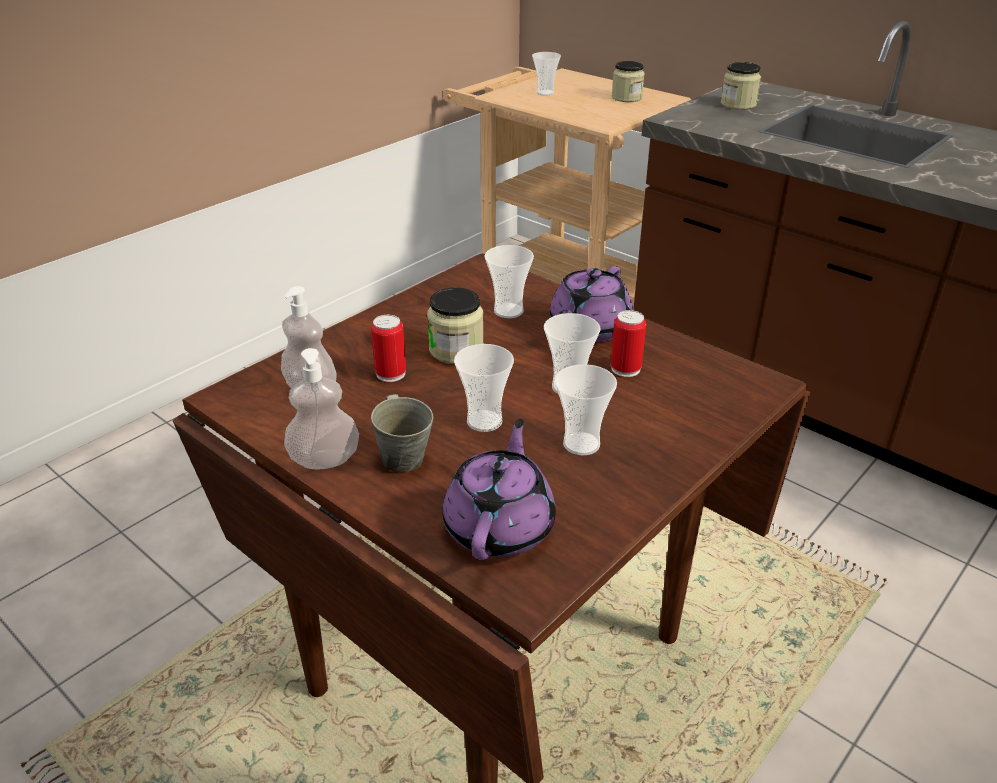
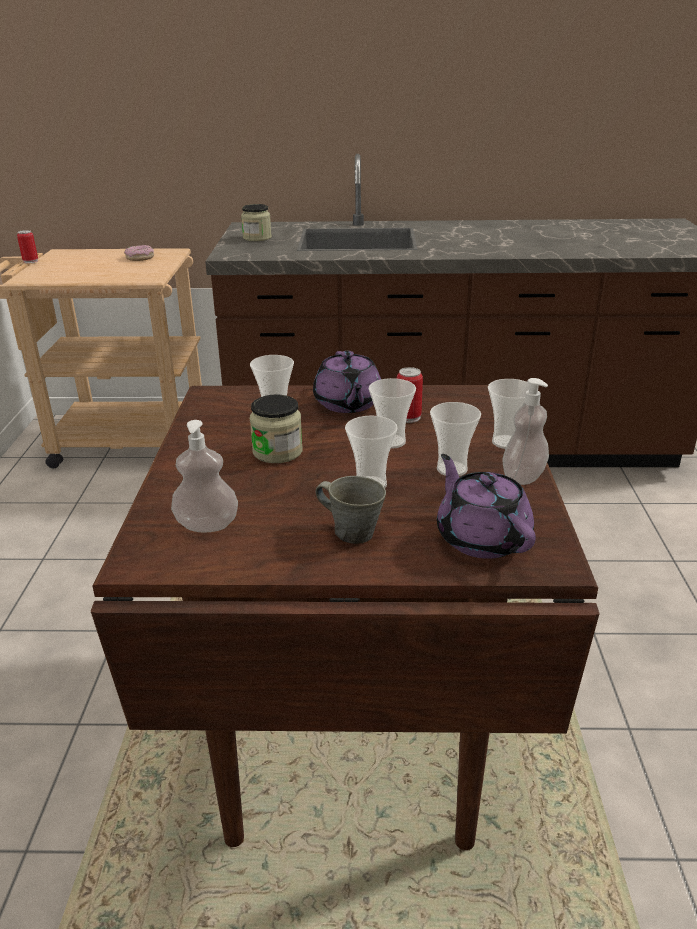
camera: 40 degrees left, 5 degrees down
soap dispenser [284,348,359,469] -> soap dispenser moved to [502,378,549,485]
can [371,315,406,382] -> can moved to [17,230,38,263]
cup [532,52,561,96] -> cup moved to [488,379,530,449]
jar [612,61,645,102] -> donut [124,245,154,261]

